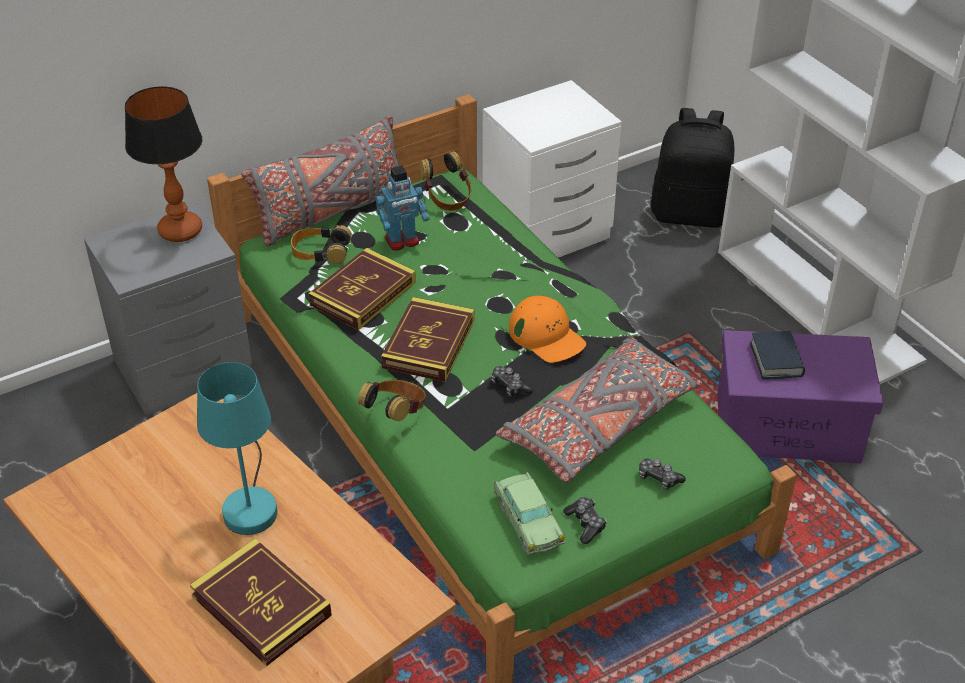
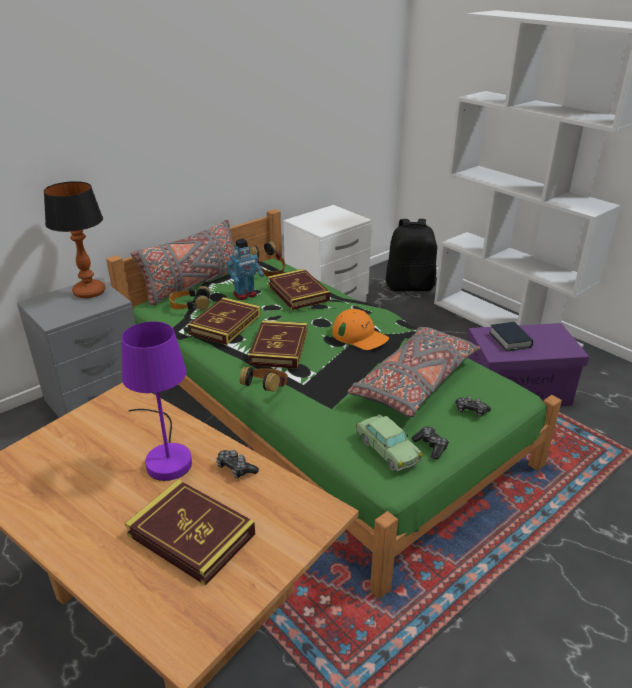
camera: 10 degrees left, 10 degrees down
turquoise table lamp [197,362,277,535] -> purple table lamp [122,322,192,481]
game controller [491,366,534,397] -> game controller moved to [216,450,259,478]
none -> book [268,269,330,310]

